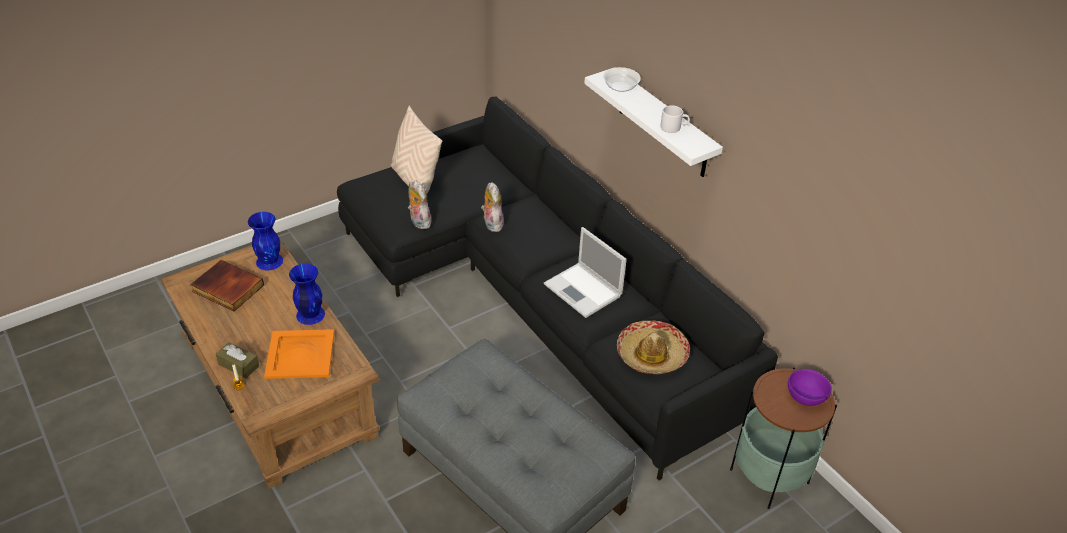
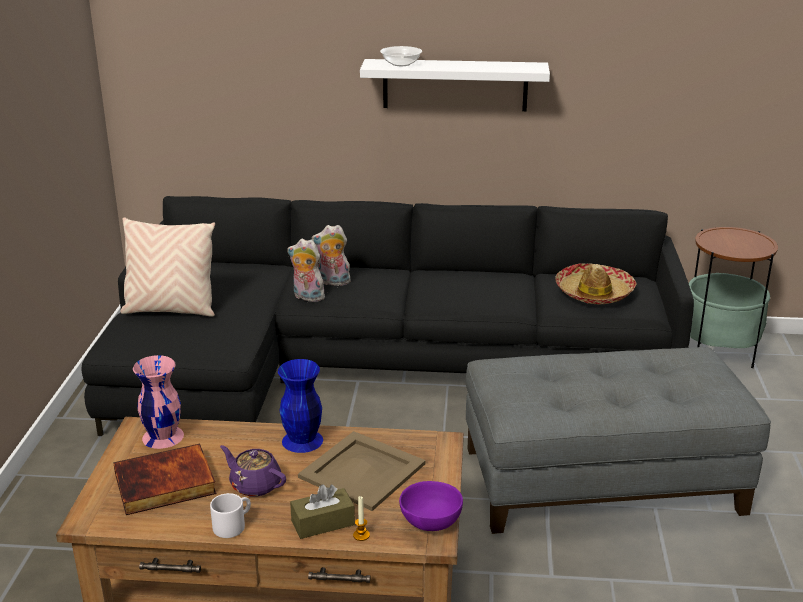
camera: 50 degrees left, 15 degrees down
blue vase [248,212,283,270] -> pink vase [133,355,184,449]
orange tray [264,329,334,379] -> beige tray [298,431,426,511]
plush toy [408,180,432,229] -> plush toy moved to [312,225,352,286]
laptop [544,227,627,318] -> none
white mug [660,105,690,133] -> white mug moved to [210,493,251,538]
purple bowl [788,369,832,406] -> purple bowl moved to [399,481,463,531]
none -> purple teapot [220,445,286,497]

